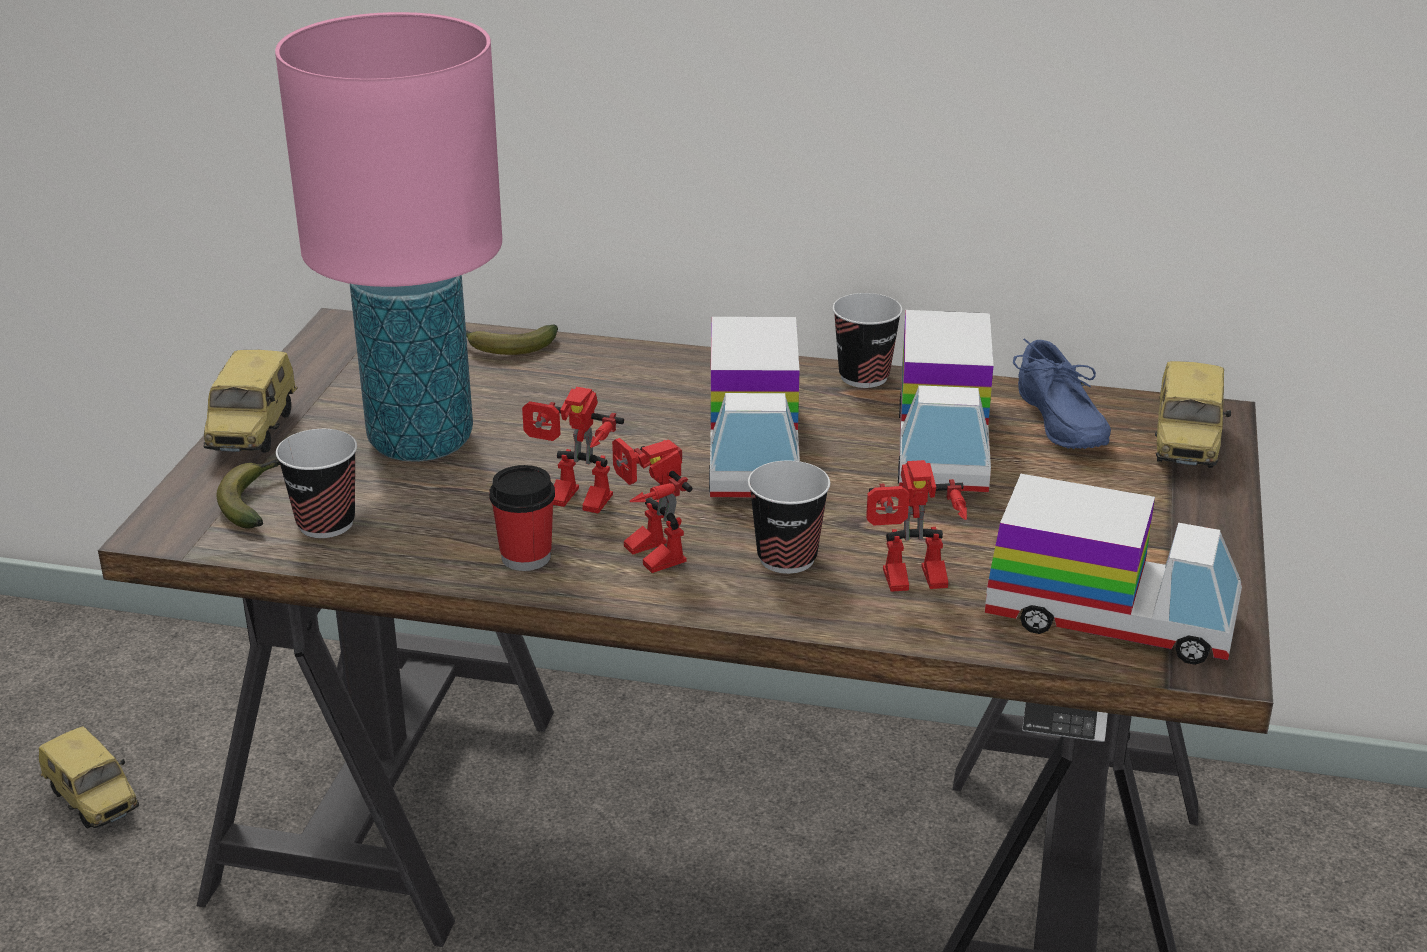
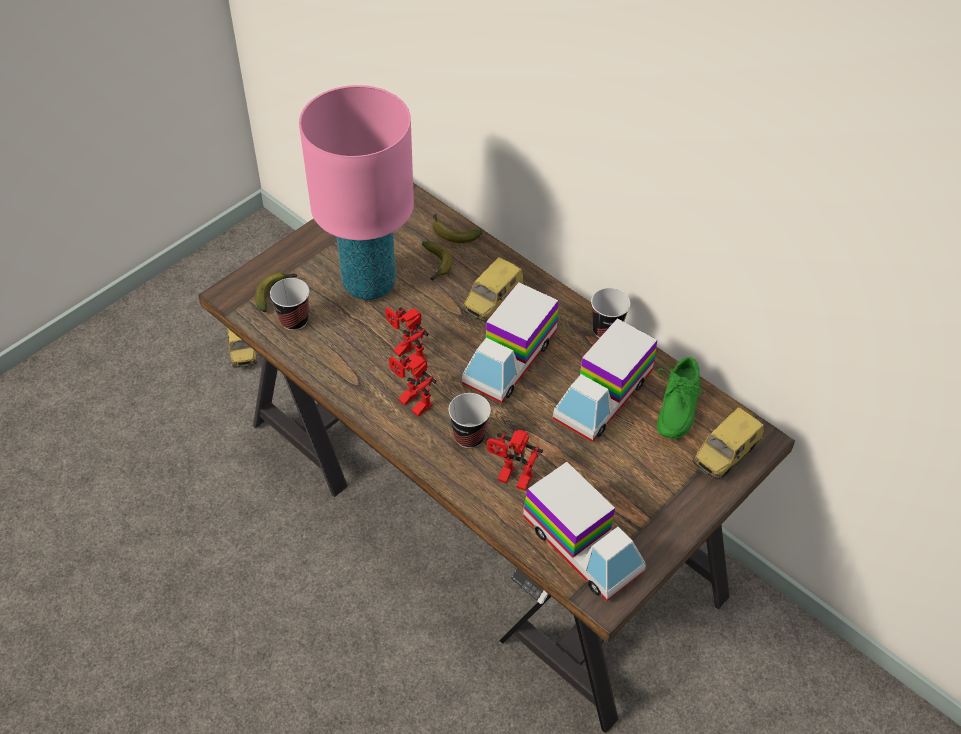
camera: 30 degrees right, 20 degrees up
toy car [203,350,298,453] -> toy car moved to [462,257,524,322]
cup [489,465,555,571] -> none
toy robot [612,438,693,573] -> toy robot turned 45 degrees counterclockwise [389,355,437,416]
blue shoe [1013,338,1111,449] -> green shoe [657,357,704,439]
none -> banana [422,241,453,281]

